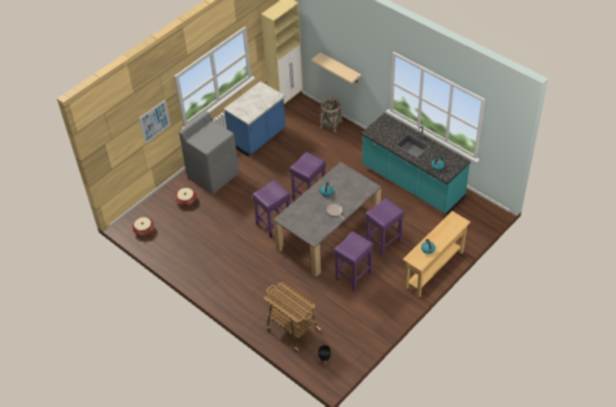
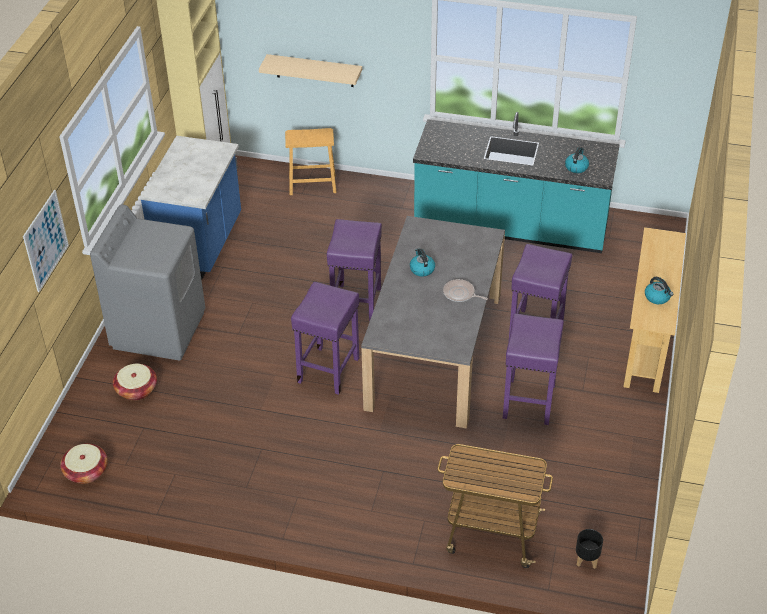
camera: 30 degrees left, 5 degrees down
basket [320,98,342,132] -> brown stool [285,128,336,195]

